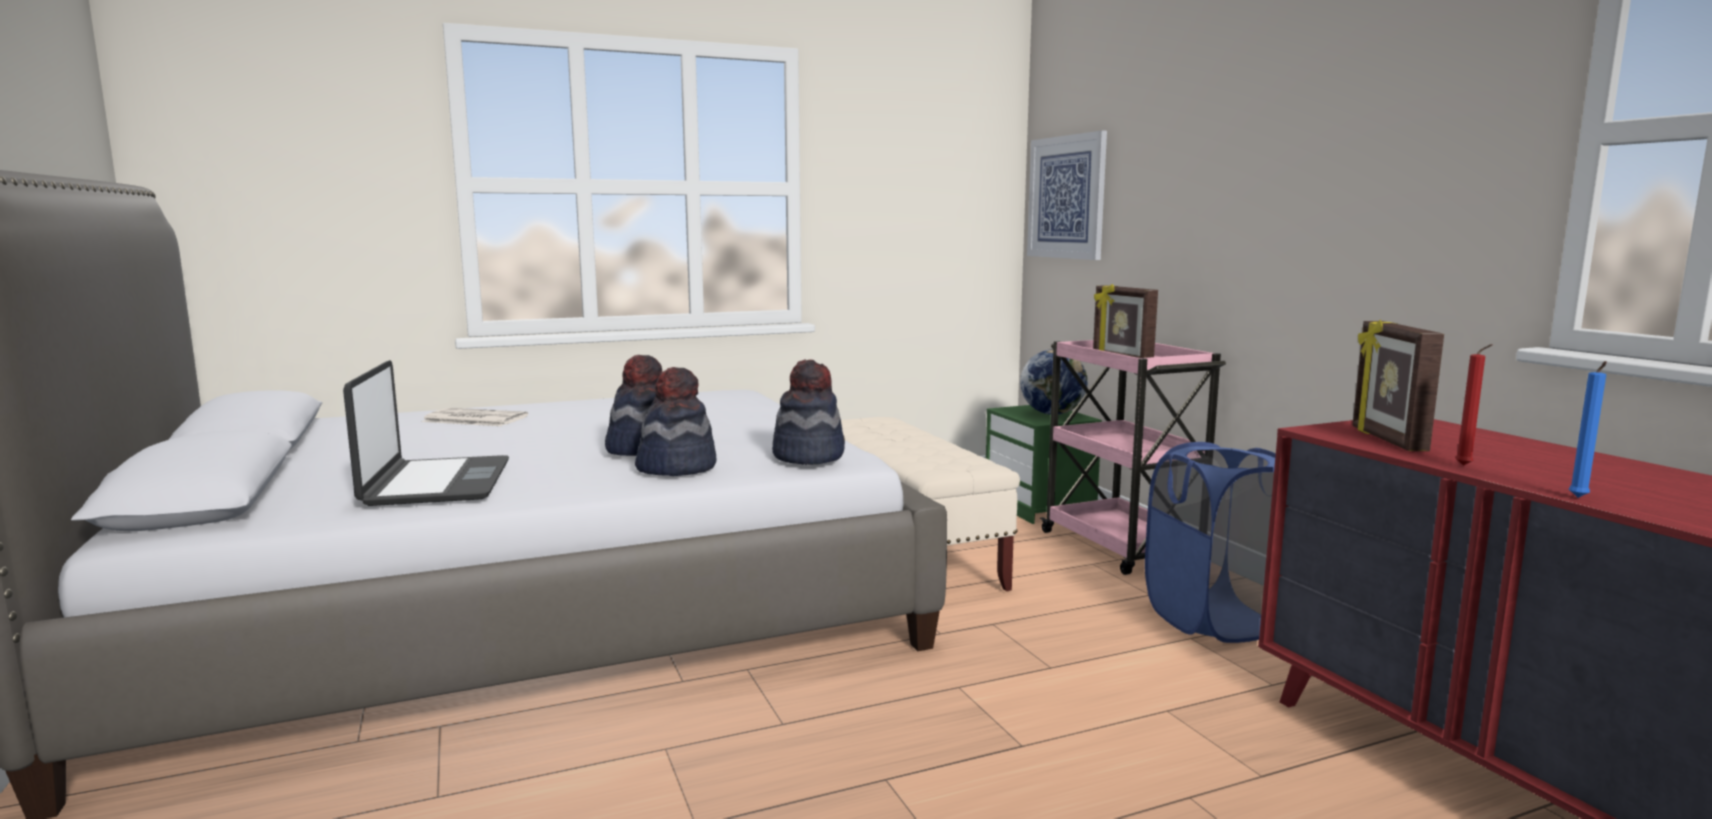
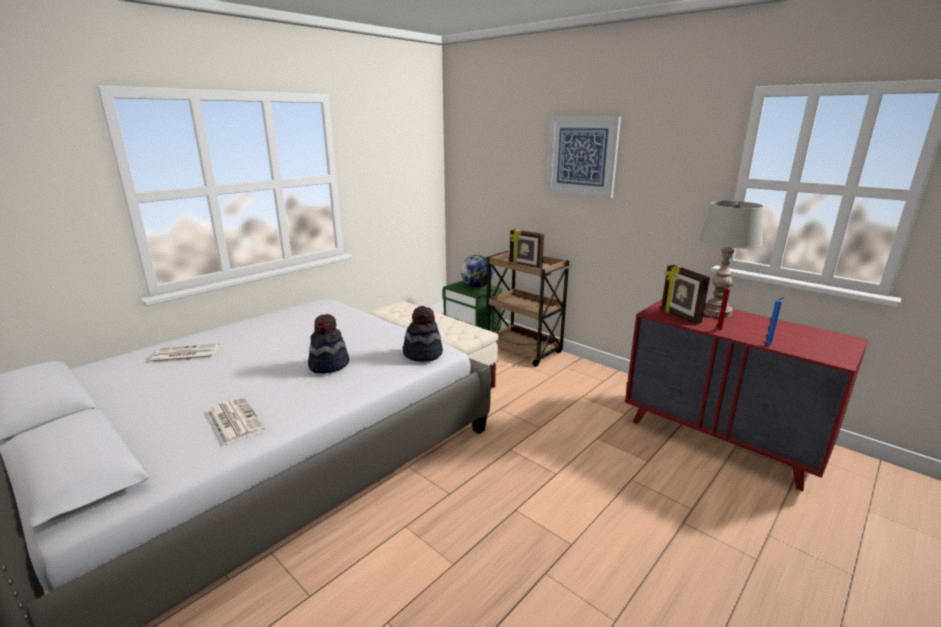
camera: 25 degrees left, 10 degrees up
laptop [343,360,509,506] -> newspaper [207,397,265,445]
hat [635,367,717,476] -> none
picture [1027,131,1107,260] -> picture moved to [548,116,621,198]
pink cart [1040,340,1226,575] -> brown cart [484,251,573,367]
blue laundry basket [1145,442,1276,643] -> none
none -> grey table lamp [699,201,764,318]

